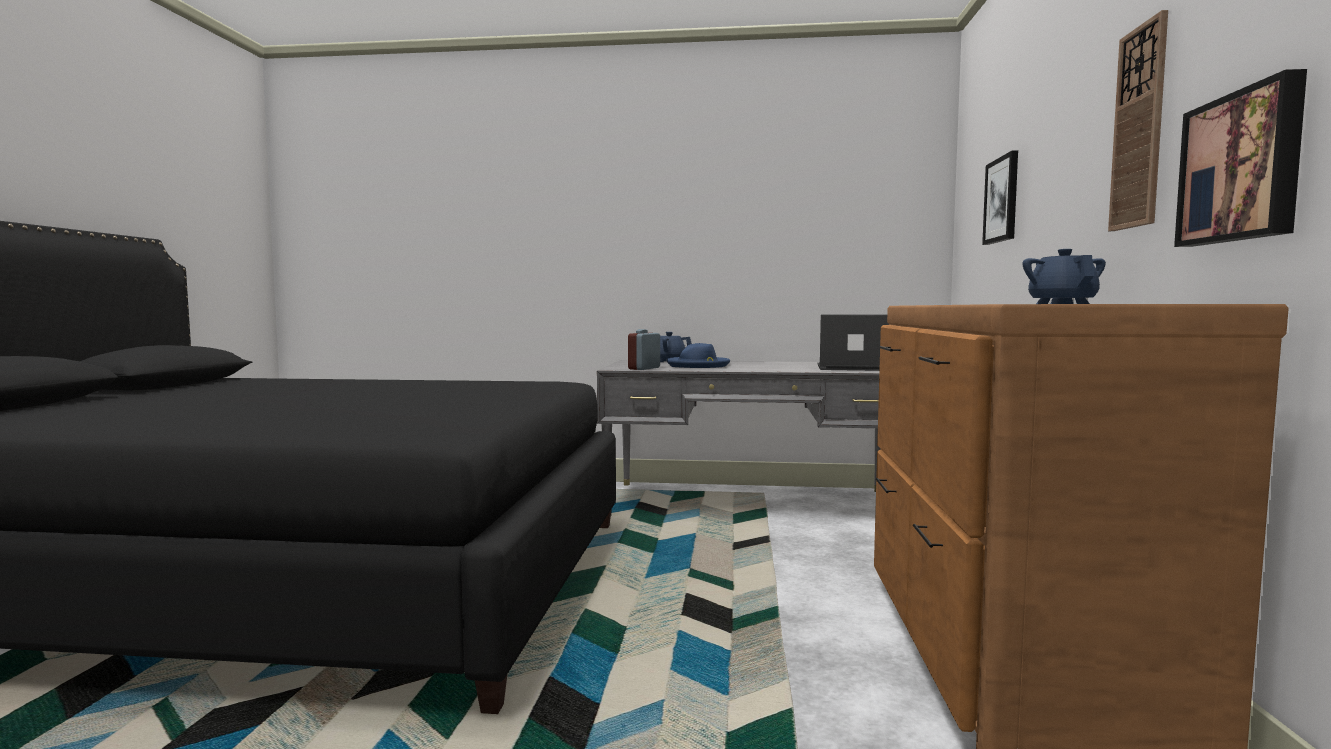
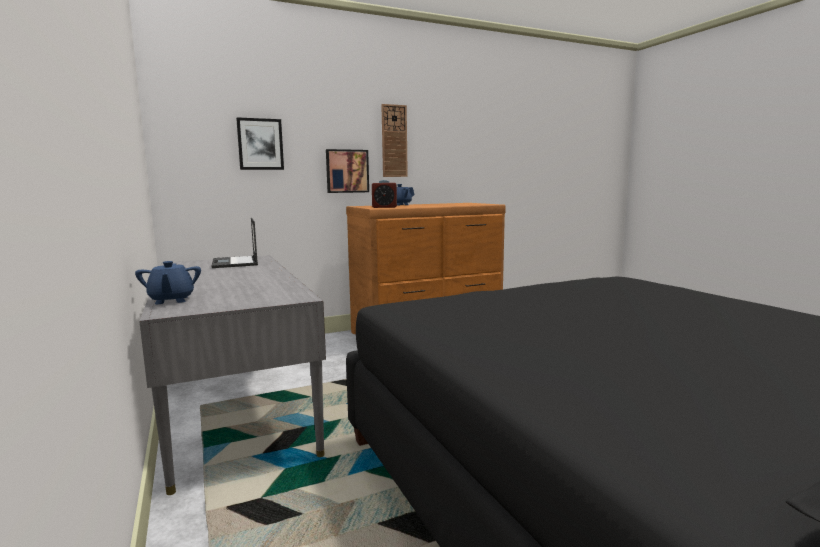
camera: 120 degrees left, 5 degrees up
alarm clock [628,329,660,370] -> alarm clock moved to [372,180,397,208]
blue hat [667,343,730,368] -> none
picture [1174,69,1307,247] -> picture moved to [326,149,369,193]

